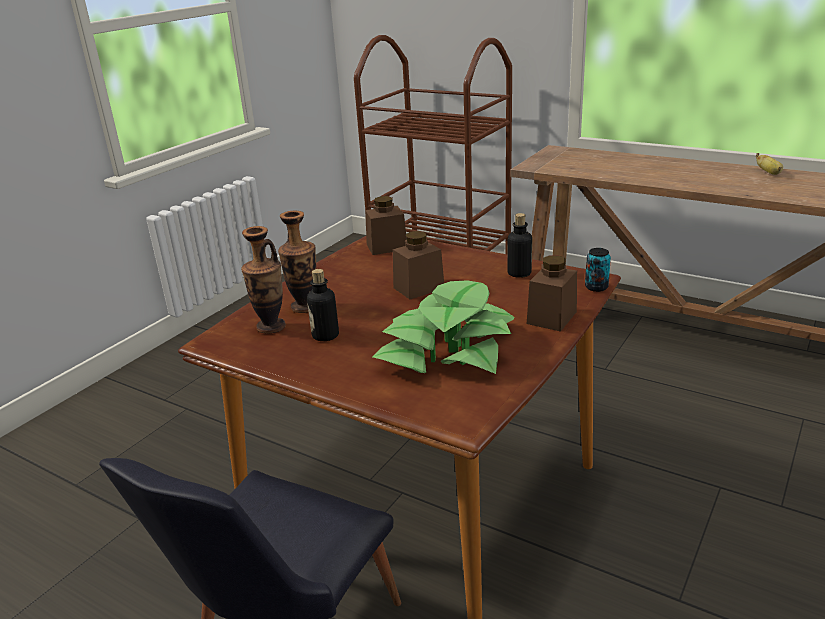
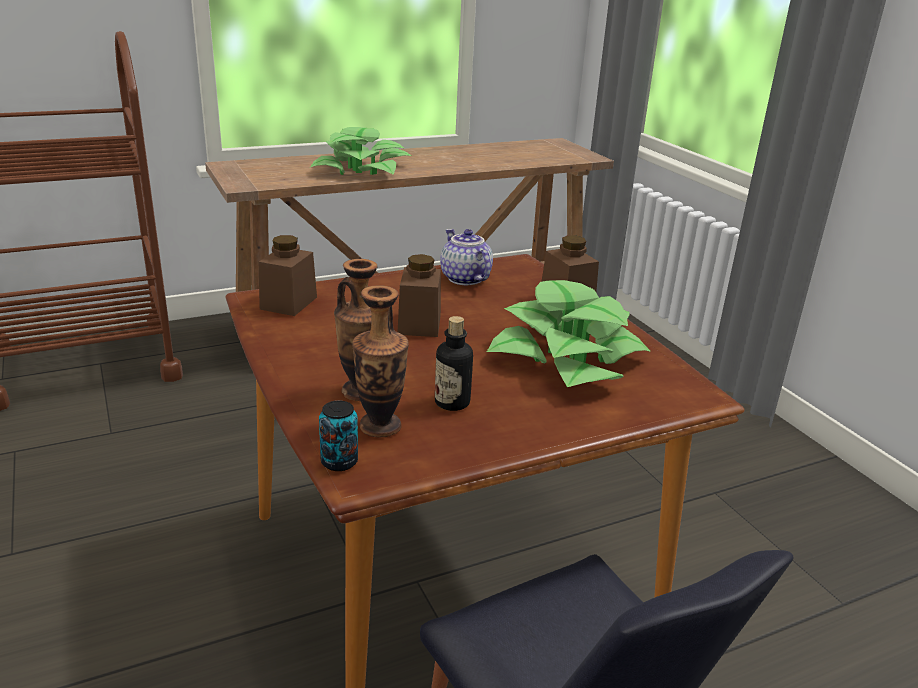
camera: 60 degrees left, 0 degrees up
bottle [507,213,532,278] -> teapot [440,229,493,285]
can [585,248,611,292] -> can moved to [319,400,358,471]
banana [756,153,783,175] -> none
none -> potted plant [310,127,411,175]

